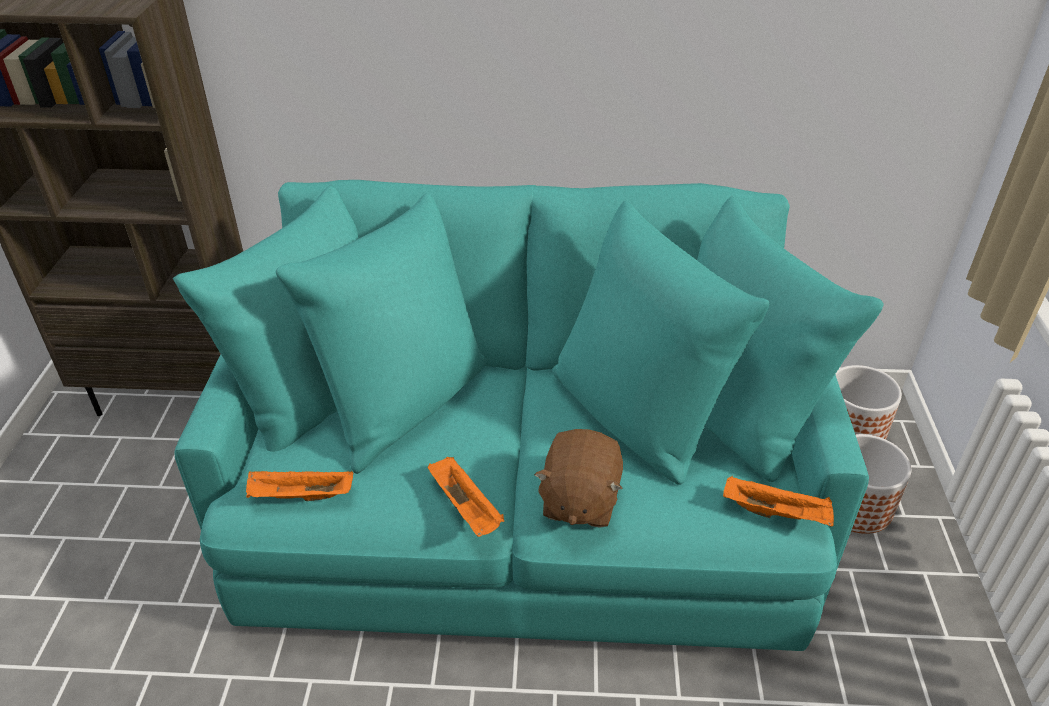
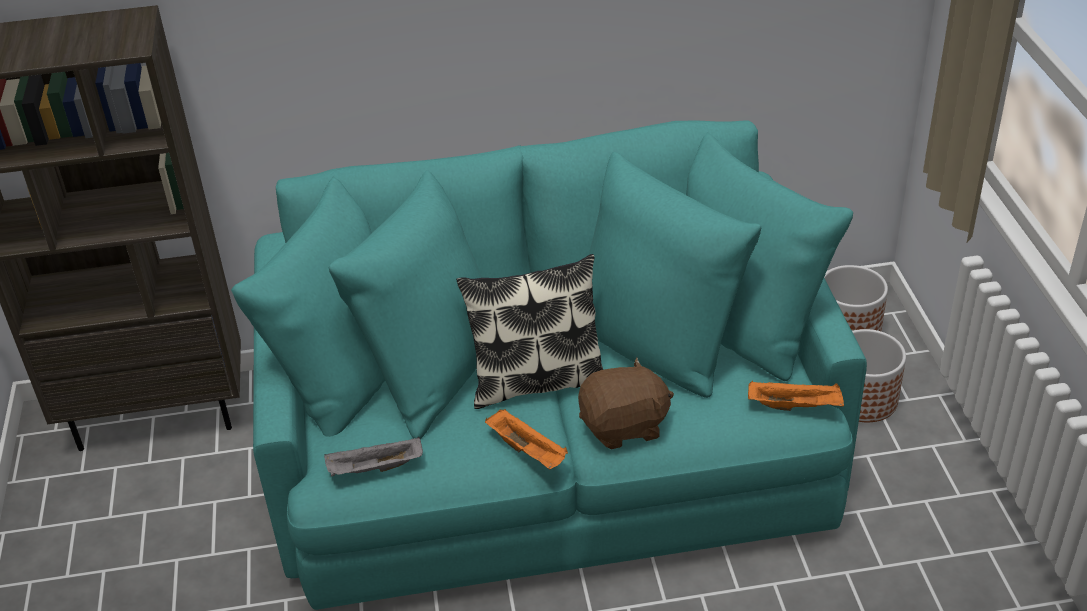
camera: 10 degrees left, 0 degrees up
orange tray [246,470,353,501] -> grey tray [324,437,423,476]
brown plush toy [534,429,623,528] -> brown plush toy turned 105 degrees counterclockwise [578,357,674,449]
none -> pillow [456,254,603,409]

